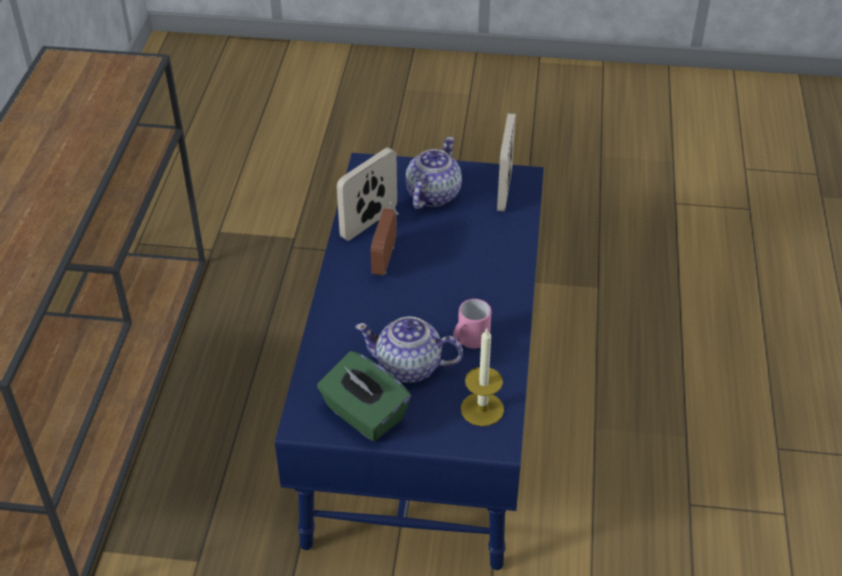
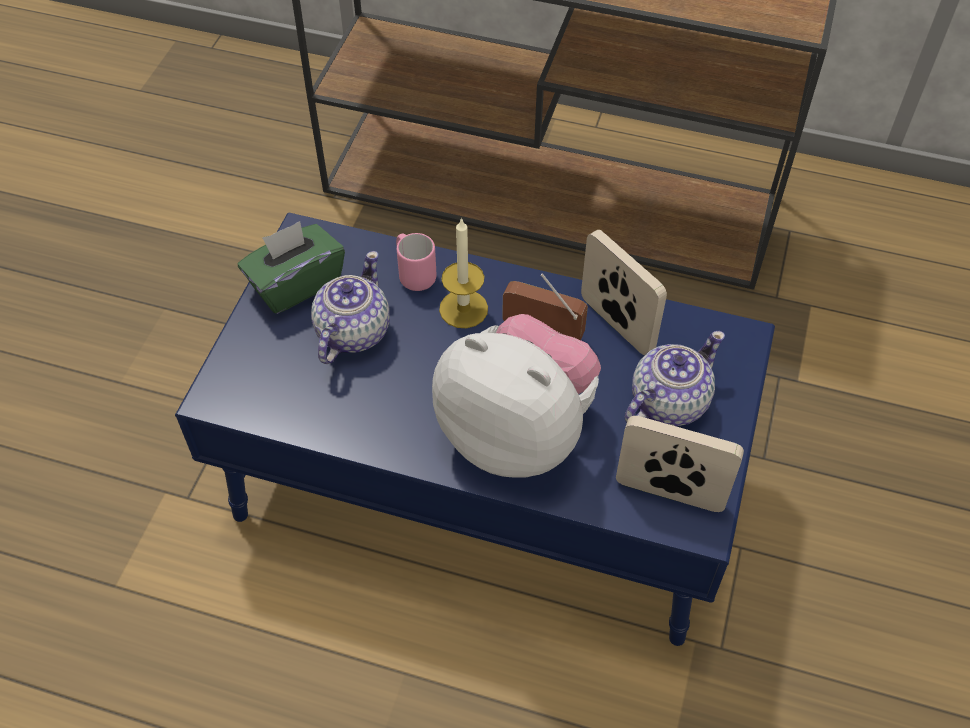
camera: 100 degrees right, 10 degrees up
teapot [406,137,462,209] -> teapot turned 75 degrees counterclockwise [625,331,725,426]
pink mug [453,299,491,349] -> pink mug moved to [396,233,437,291]
candle [461,327,504,426] -> candle moved to [439,217,488,328]
none -> plush toy [432,314,601,478]

